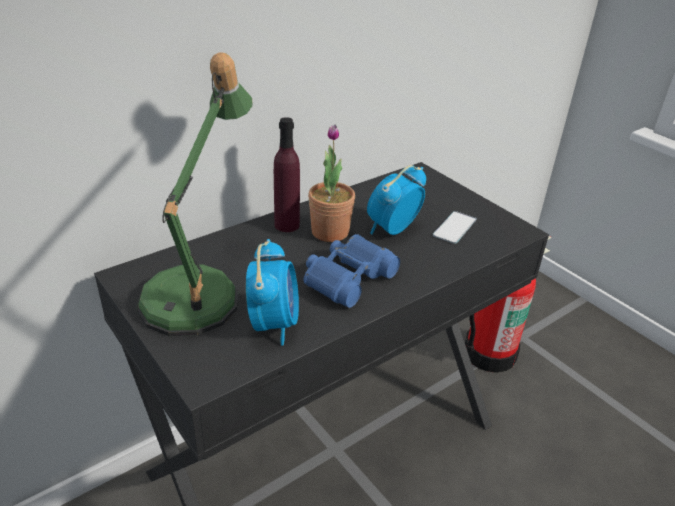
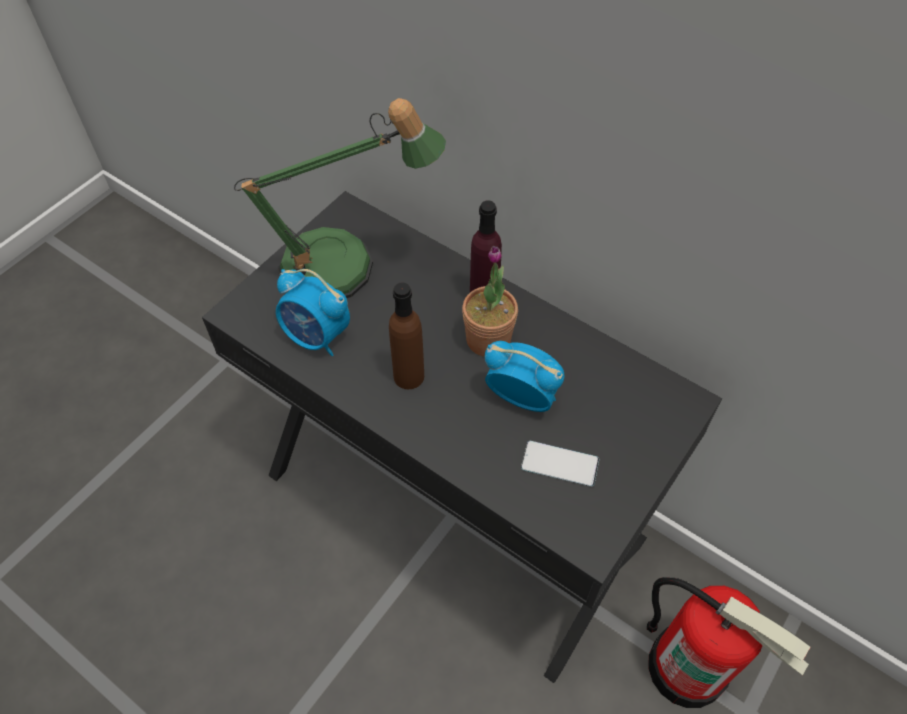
camera: 75 degrees right, 20 degrees up
alarm clock [246,239,299,345] -> alarm clock turned 45 degrees clockwise [276,269,350,356]
blue binoculars [303,234,400,308] -> brown bottle [389,282,424,389]

